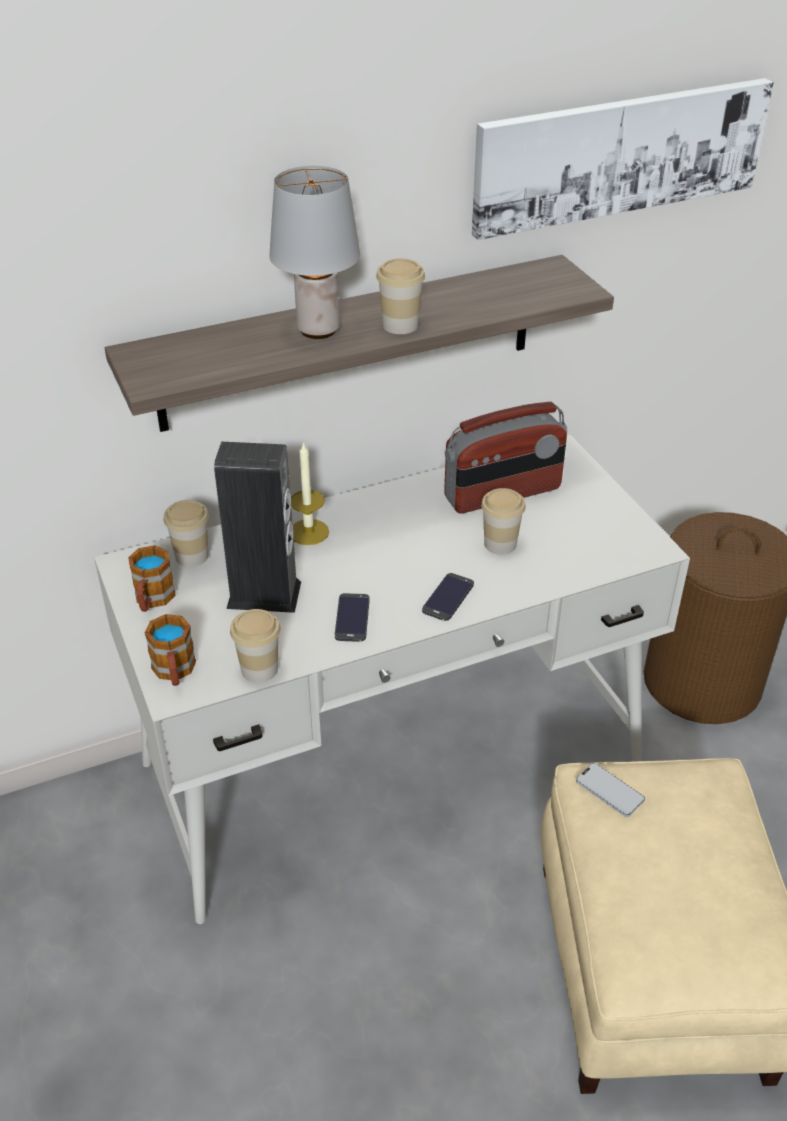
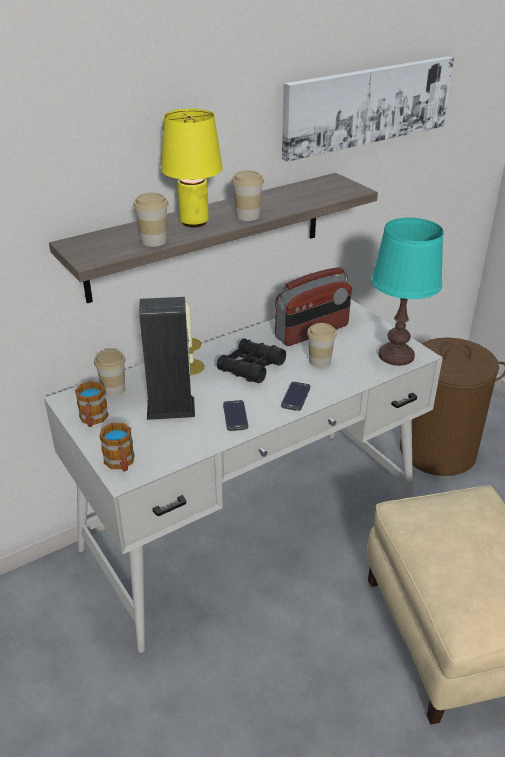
camera: 10 degrees left, 5 degrees down
cup [230,609,281,683] -> cup moved to [133,193,169,247]
grey table lamp [269,166,360,339] -> yellow table lamp [161,109,222,227]
phone [576,763,645,817] -> none
none -> black binoculars [217,338,286,383]
none -> turquoise table lamp [371,218,444,366]

